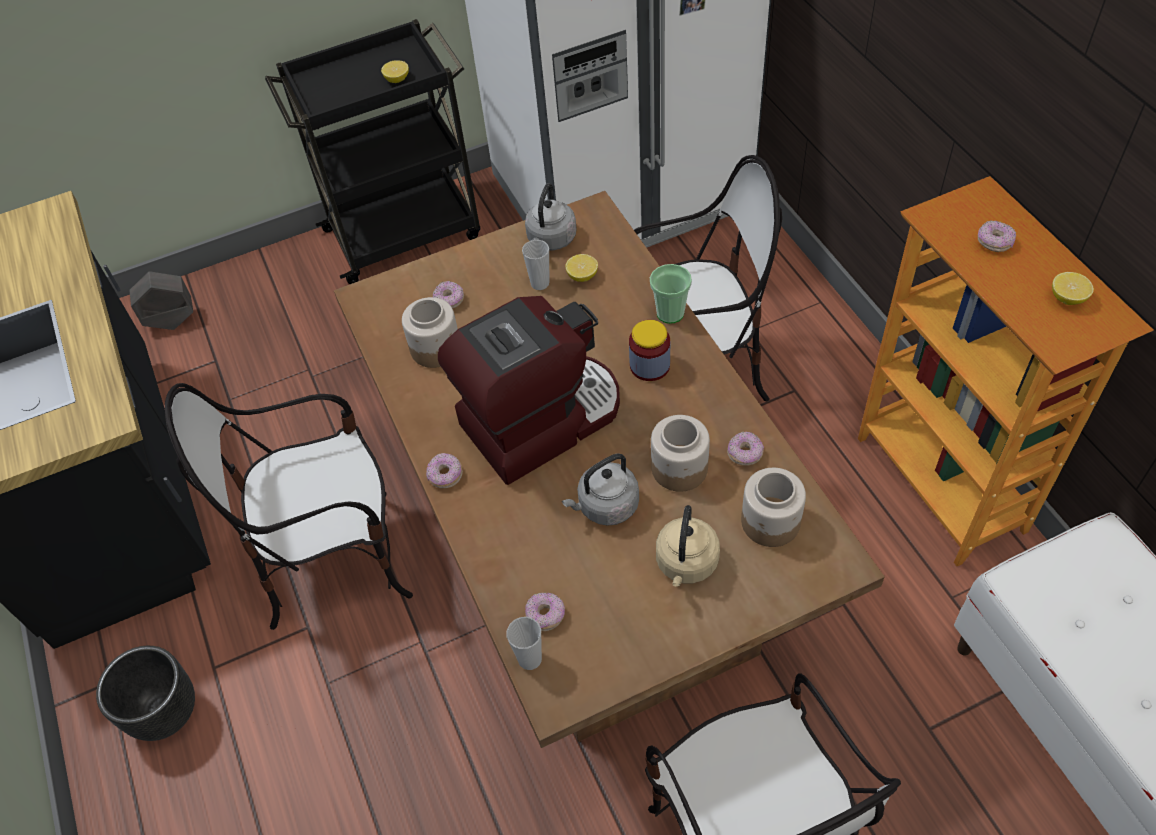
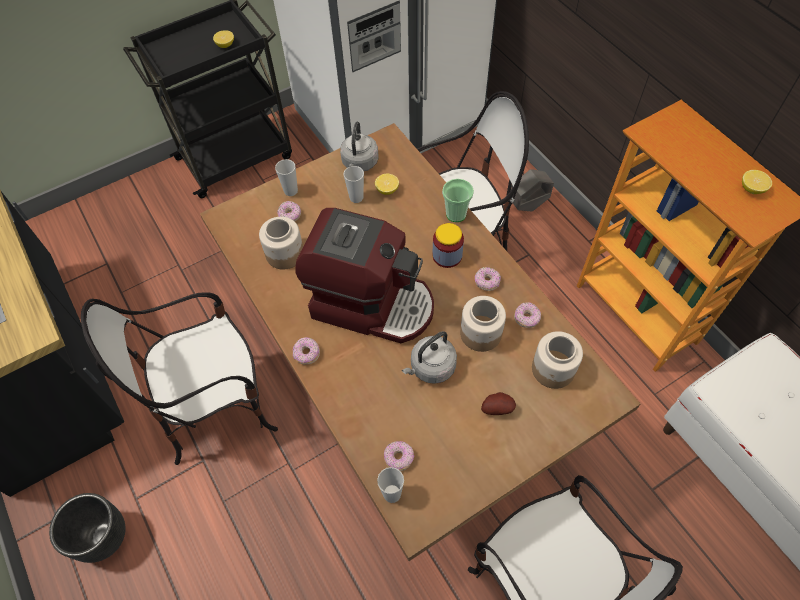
camera: 10 degrees left, 5 degrees up
grey planter [129,271,193,330] -> grey planter moved to [510,169,554,211]
coffee machine [438,296,620,485] -> coffee machine turned 60 degrees clockwise [295,208,434,343]
beige kettle [656,505,720,587] -> potato [481,392,516,415]
donut [978,220,1016,252] -> donut moved to [475,267,501,291]
none -> cup [275,159,298,196]

